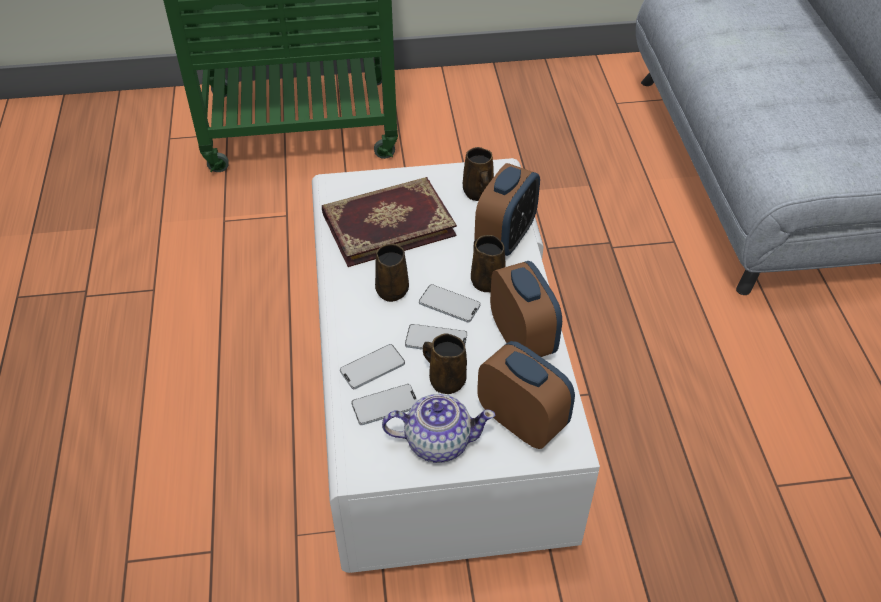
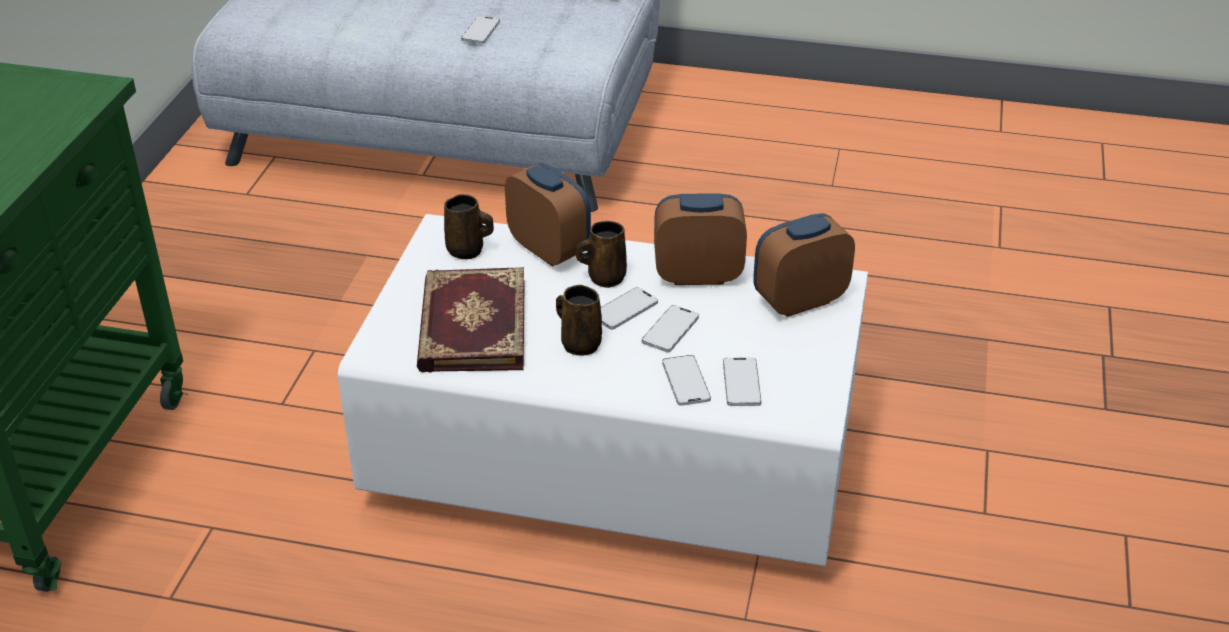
camera: 70 degrees left, 10 degrees down
teapot [382,394,495,463] -> none
brown mug [423,333,467,394] -> none
none -> phone [461,16,500,44]

